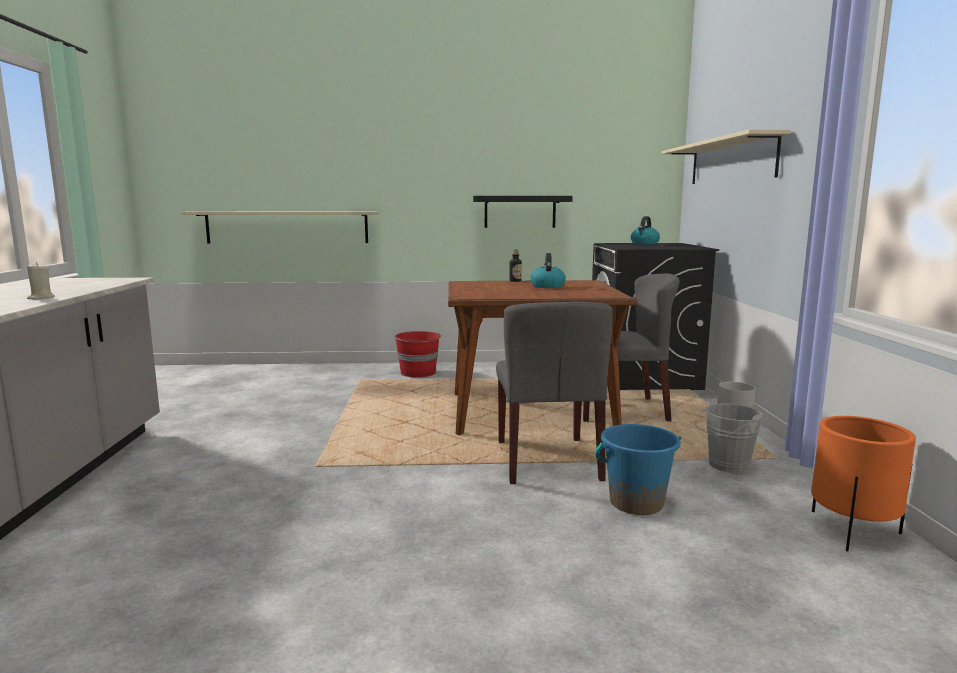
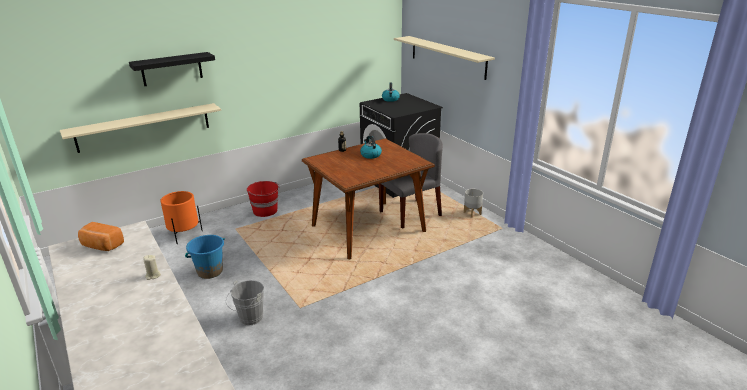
camera: 30 degrees left, 15 degrees up
black shelf [473,196,573,228] -> black shelf moved to [129,52,215,86]
grey chair [496,302,613,484] -> none
blue bucket [595,424,681,515] -> blue bucket moved to [185,235,225,279]
grey bucket [695,399,763,473] -> grey bucket moved to [226,280,264,325]
orange planter [811,416,916,552] -> orange planter moved to [161,191,203,244]
none -> bread [78,222,124,251]

